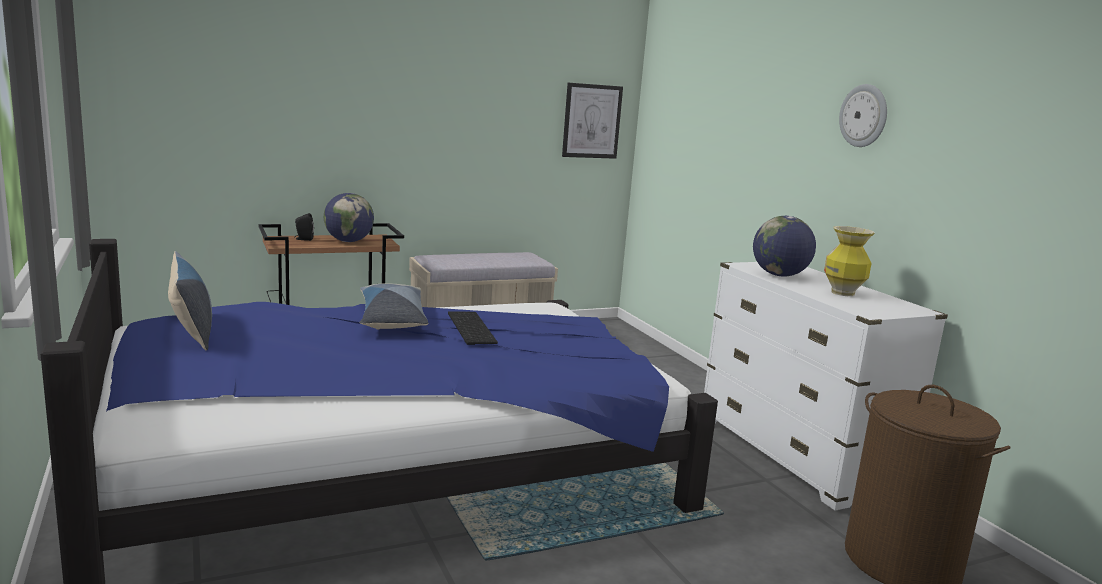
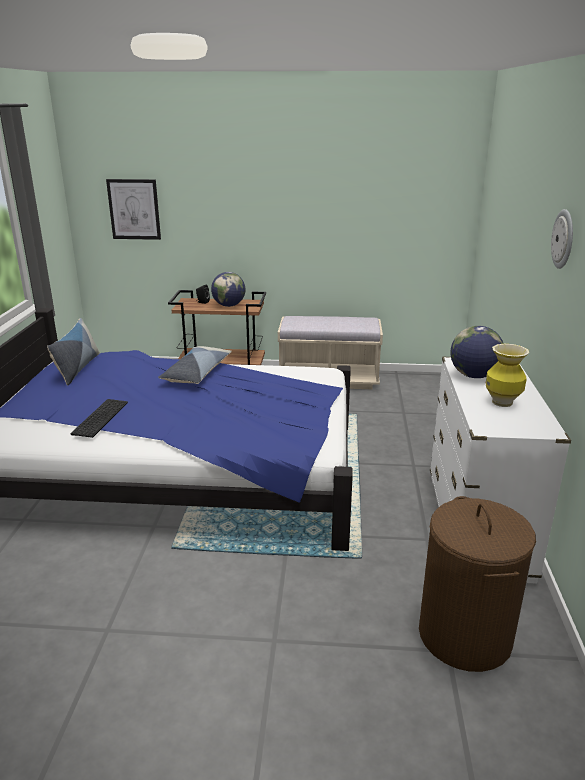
camera: 30 degrees right, 10 degrees up
keyboard [448,311,498,345] -> keyboard moved to [71,399,128,438]
picture [562,83,623,159] -> picture moved to [106,179,161,240]

